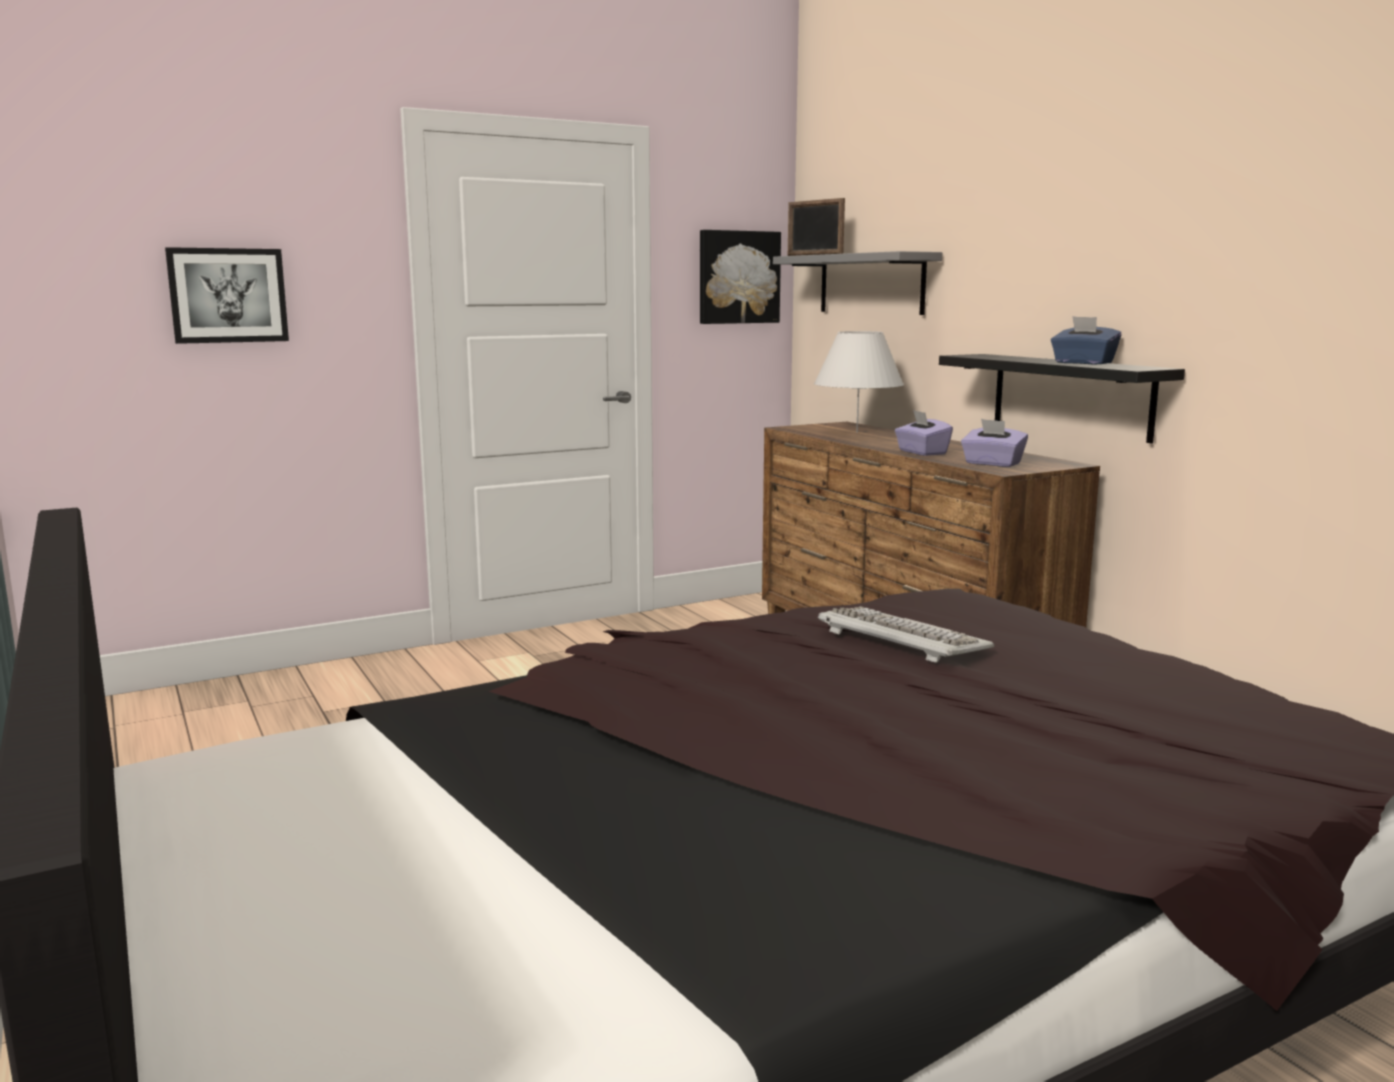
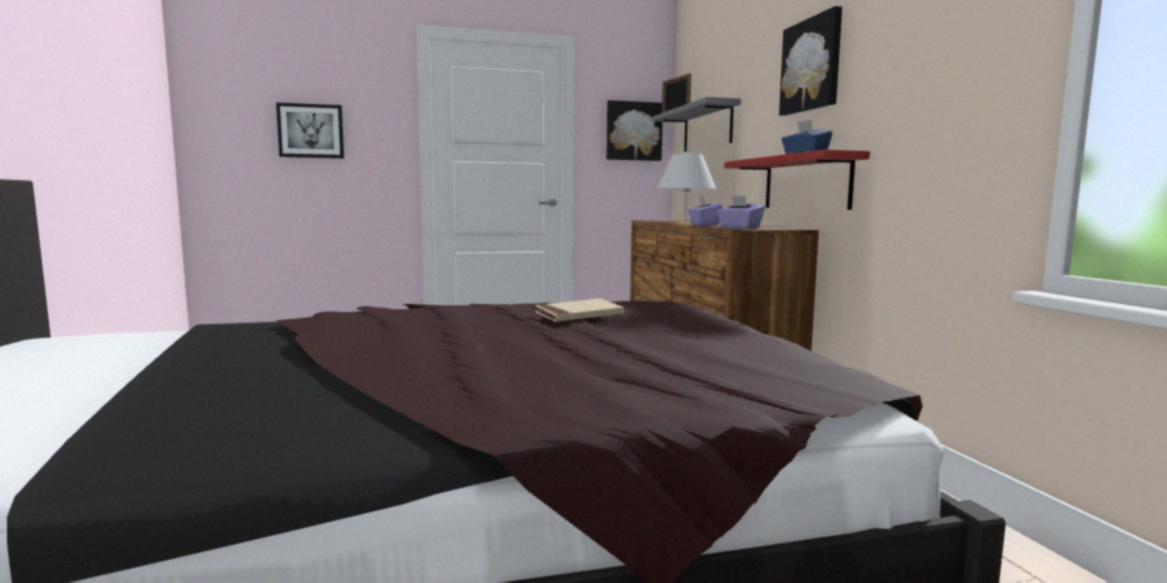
camera: 15 degrees right, 5 degrees down
keyboard [818,606,994,663] -> beige book [536,298,624,322]
black shelf [939,354,1185,444] -> red shelf [724,149,870,210]
none -> picture [779,6,842,116]

